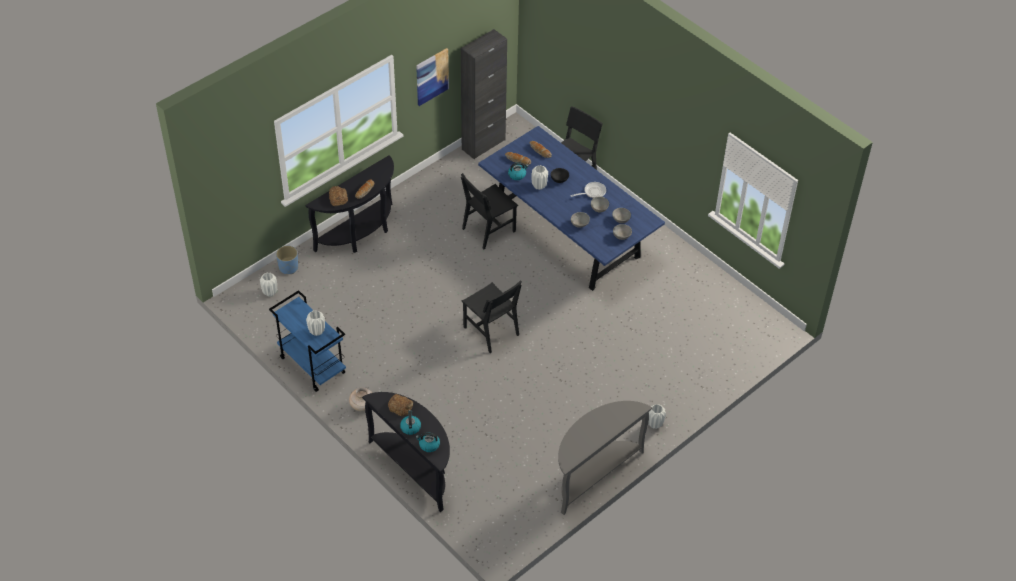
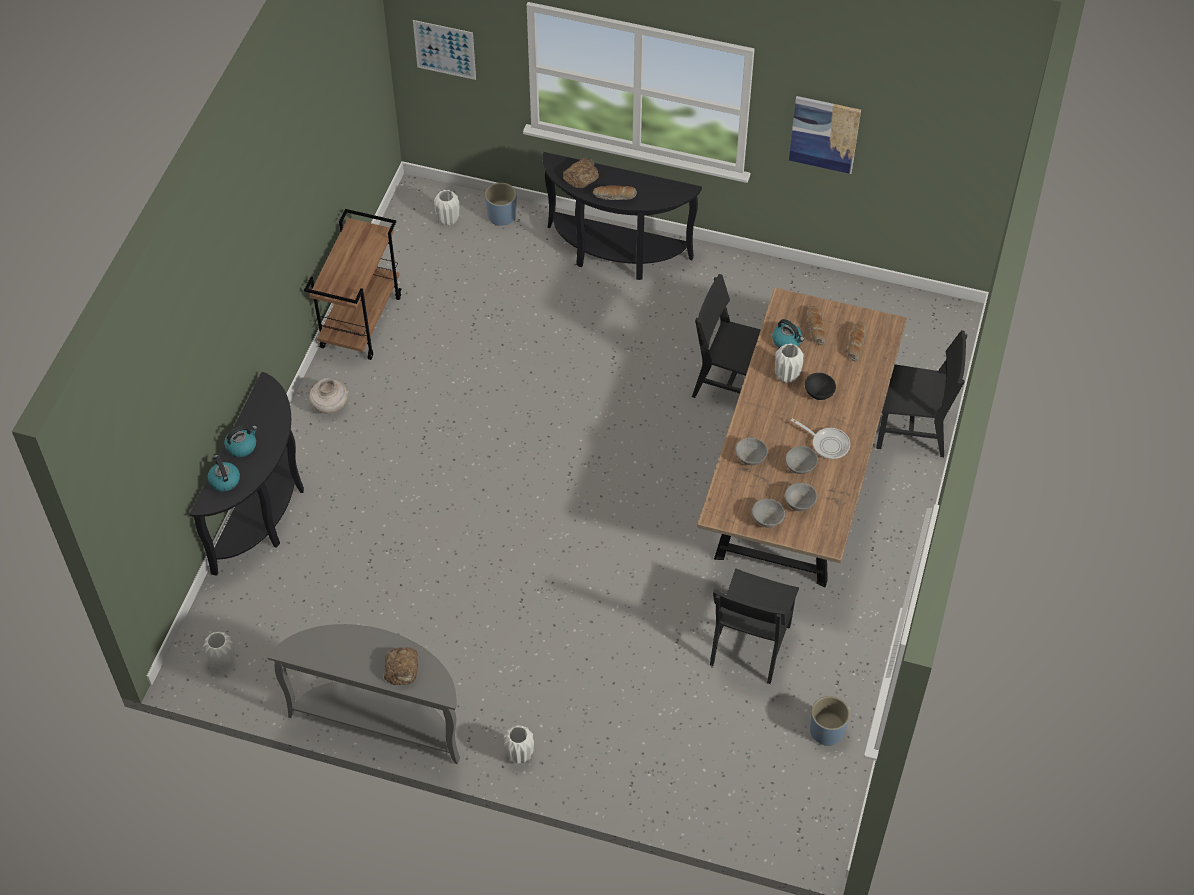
camera: 60 degrees right, 5 degrees up
blue cart [269,290,346,392] -> brown cart [304,209,402,360]
white vase [306,310,325,336] -> white vase moved to [203,632,235,669]
bread [388,394,413,416] -> bread moved to [384,647,418,685]
black cabinet [461,29,507,159] -> none
black chair [462,280,522,353] -> black chair moved to [710,568,799,684]
blue dining table [478,126,665,291] -> brown dining table [697,288,907,587]
none -> picture [413,20,476,80]
none -> blue planter [810,696,850,746]

